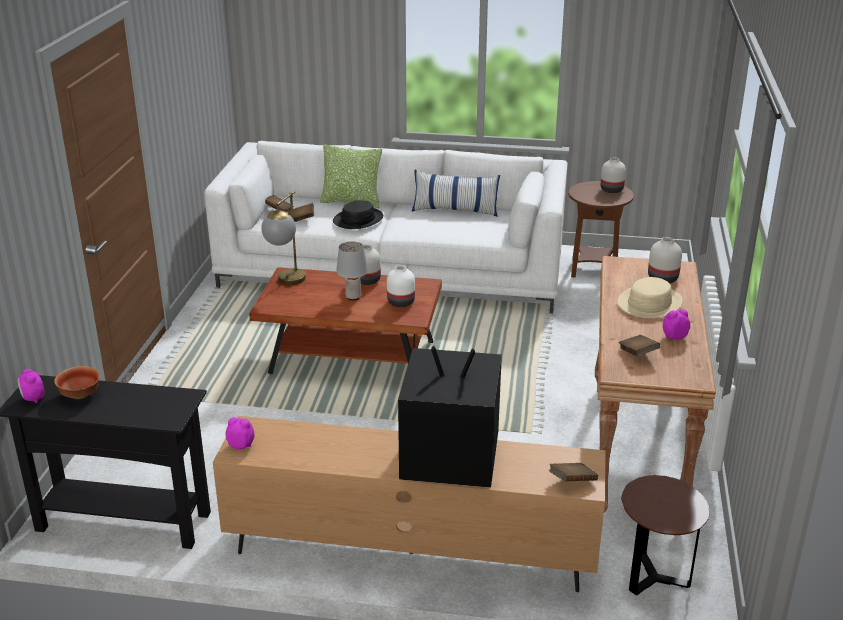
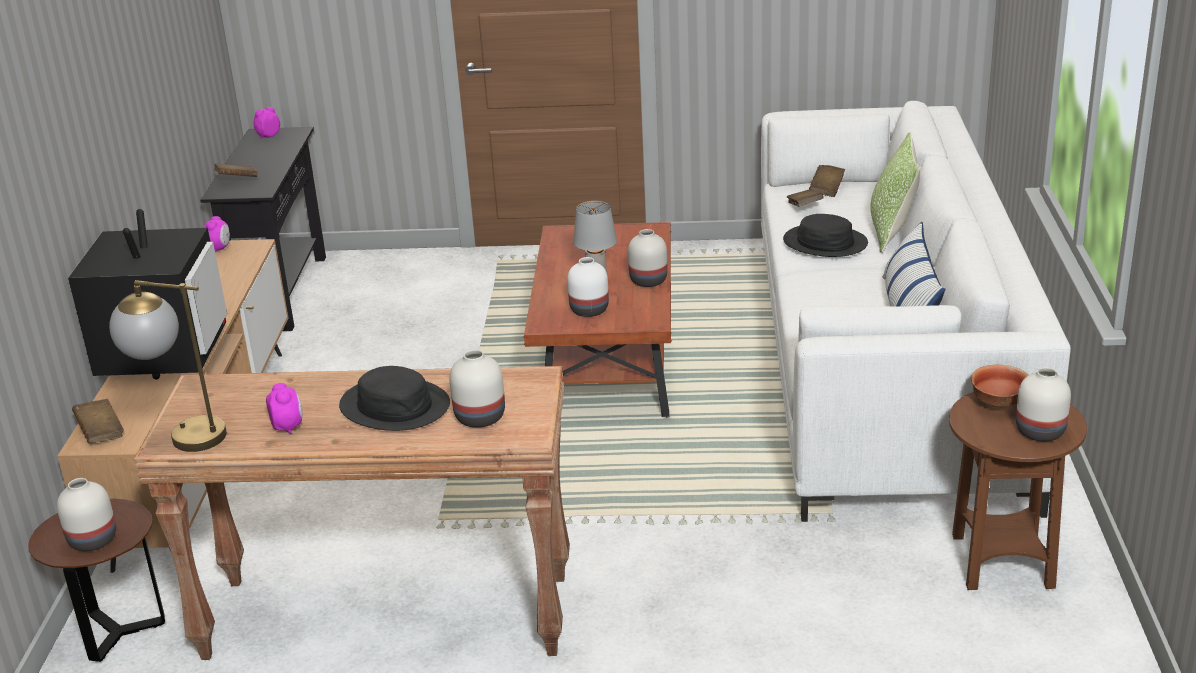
camera: 85 degrees right, 0 degrees up
bowl [54,366,100,399] -> bowl moved to [971,364,1028,409]
table lamp [261,191,306,285] -> table lamp moved to [109,280,227,452]
beige hat [617,277,683,318] -> black hat [339,366,450,431]
brown book [619,335,661,357] -> brown book moved to [214,163,257,177]
none -> white vase [57,478,116,551]

